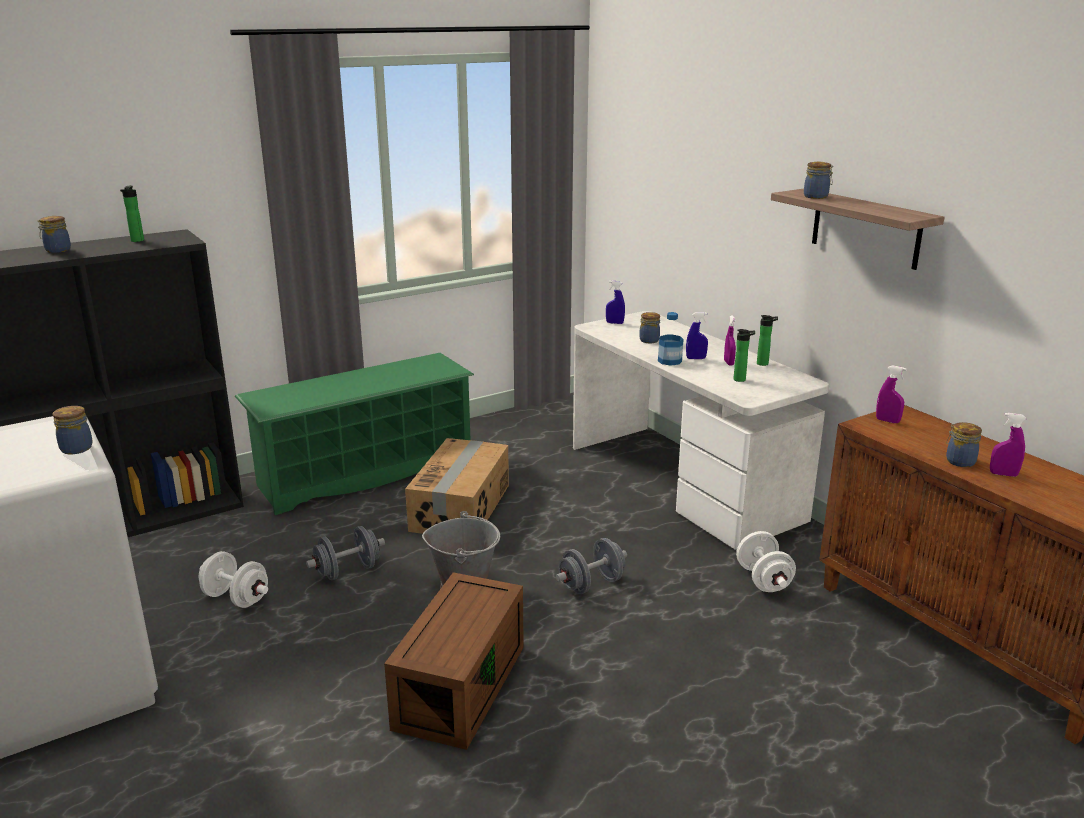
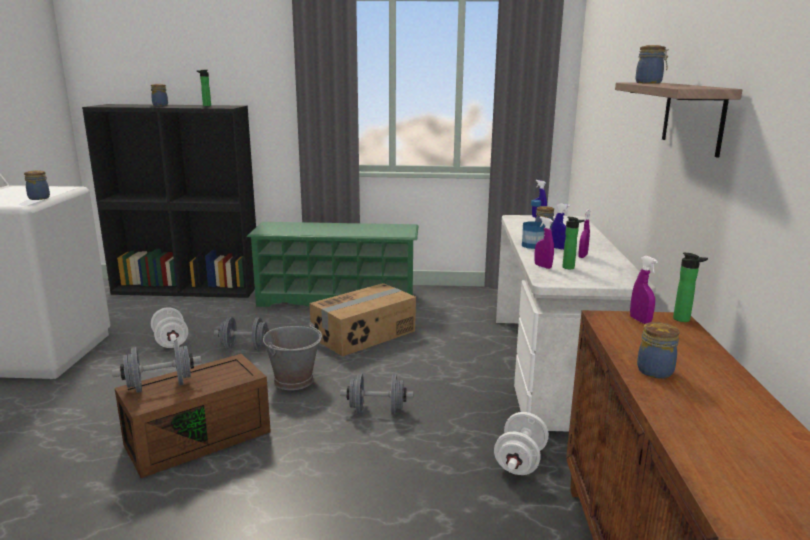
camera: 35 degrees right, 5 degrees down
bottle [757,315,778,366] -> bottle moved to [673,253,708,322]
purple spray bottle [990,413,1026,477] -> purple spray bottle moved to [535,217,554,269]
none -> grey dumbbell [112,341,201,393]

